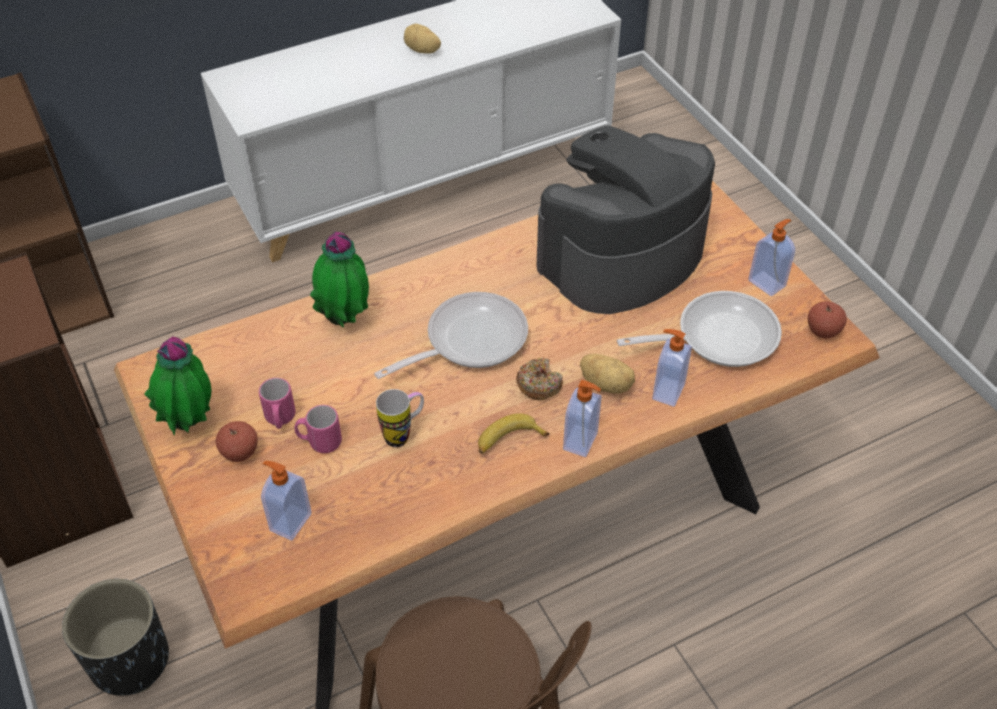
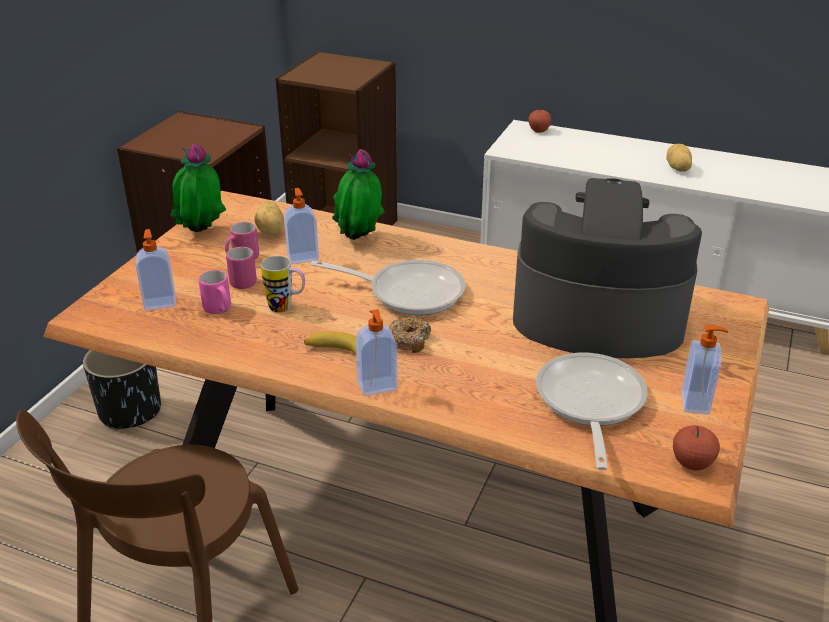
camera: 50 degrees right, 15 degrees down
apple [216,421,258,462] -> apple moved to [528,109,552,133]
potato [580,354,635,394] -> potato moved to [254,200,284,235]
frying pan [617,291,782,367] -> frying pan turned 120 degrees counterclockwise [536,353,648,470]
soap dispenser [652,329,692,407] -> soap dispenser moved to [284,188,319,264]
none -> pink mug [198,270,231,314]

